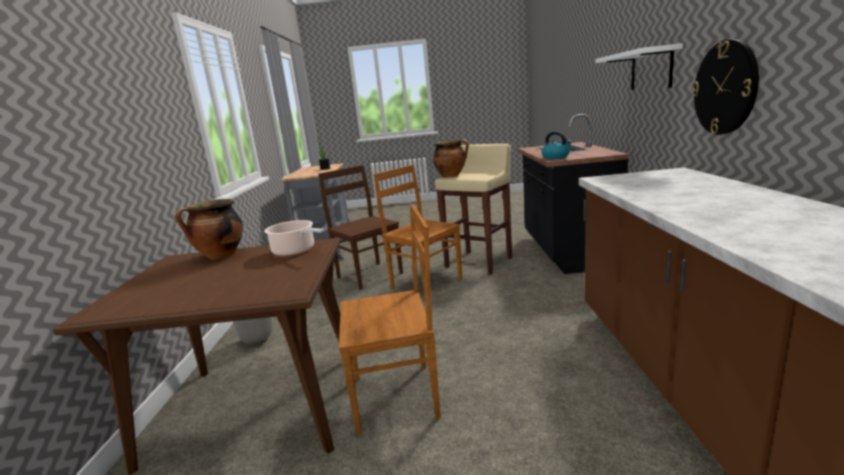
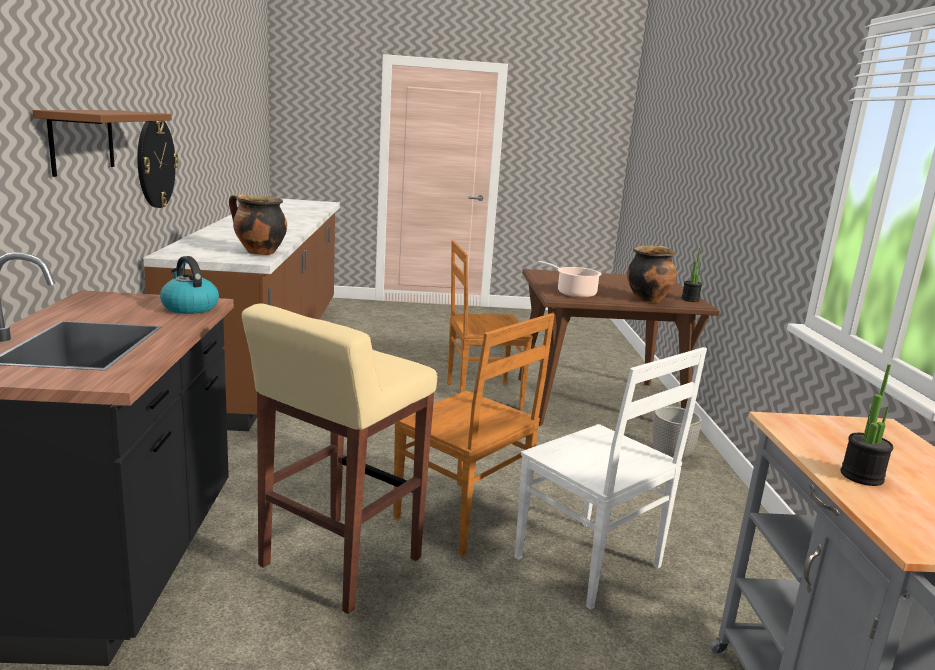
camera: 175 degrees right, 0 degrees up
brown chair [318,165,403,290] -> white chair [515,347,707,610]
cooking pot [433,139,469,177] -> cooking pot moved to [229,194,287,255]
white shelf [595,44,683,90] -> brown shelf [33,110,172,177]
none -> potted plant [682,248,702,302]

